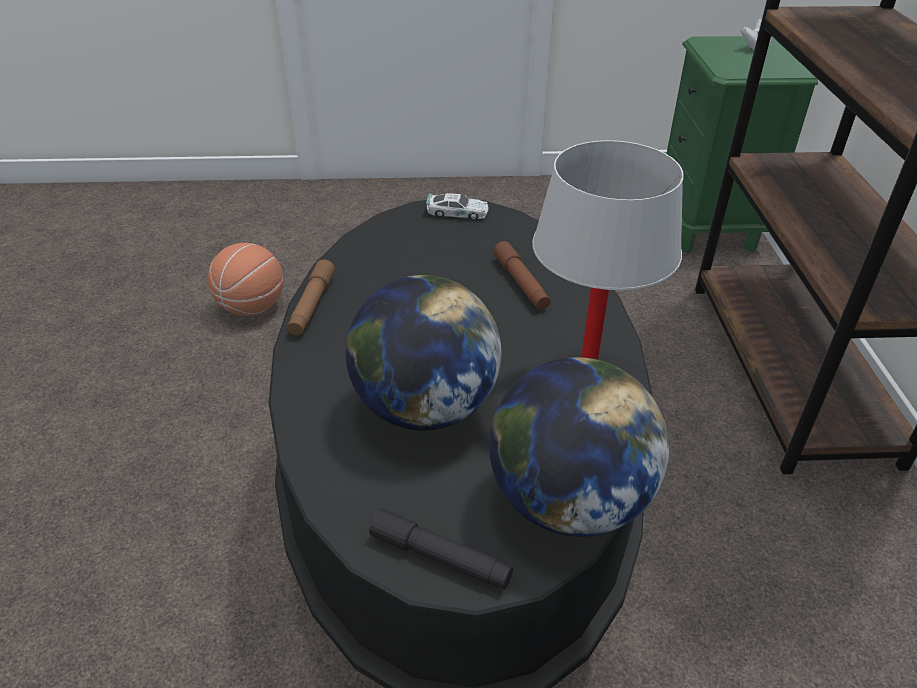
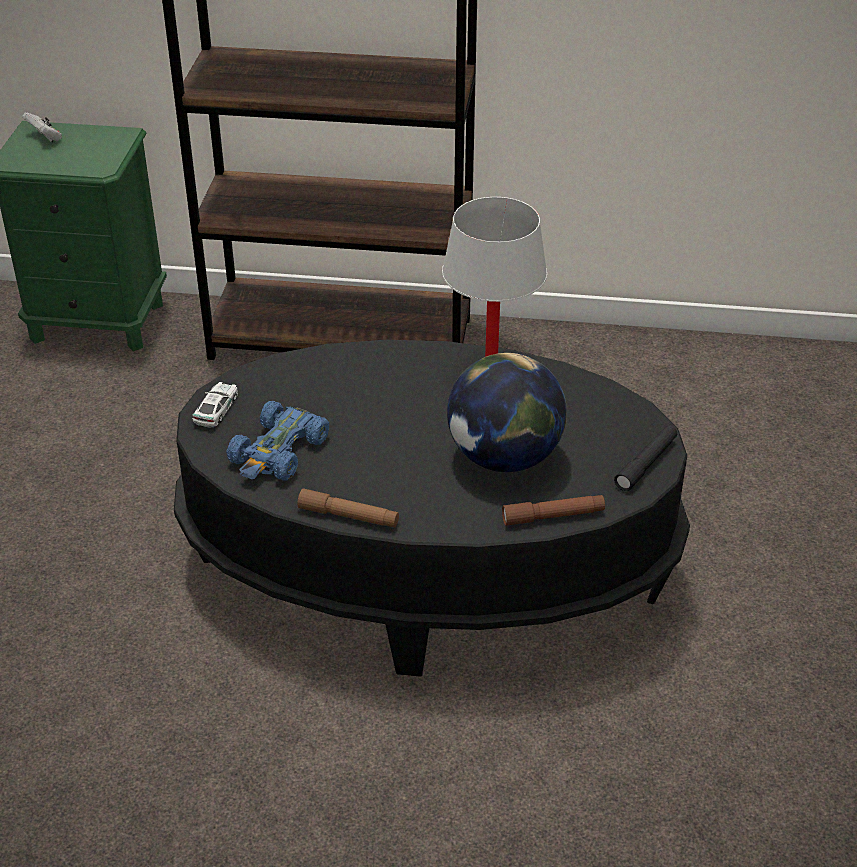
camera: 80 degrees left, 0 degrees up
basketball [208,243,284,316] -> none
globe [489,357,669,537] -> none
brown flashlight [493,241,551,310] -> brown flashlight moved to [502,495,605,526]
none -> blue toy car [226,401,329,481]

